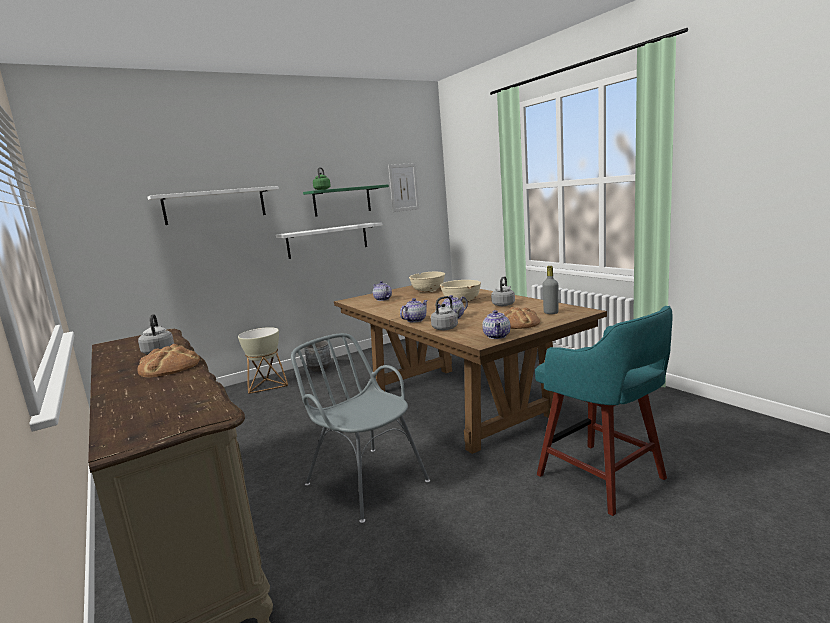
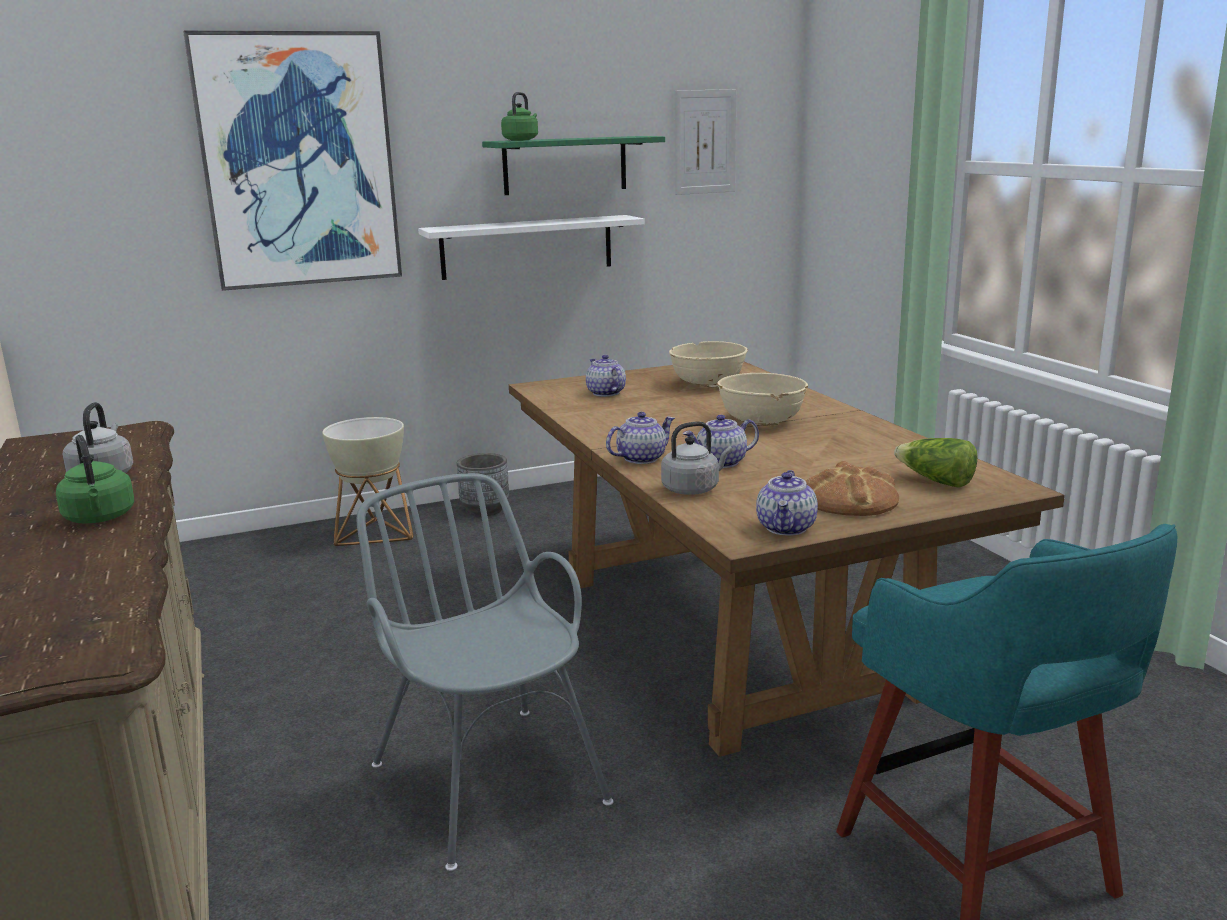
camera: 10 degrees right, 5 degrees up
bread [137,344,200,377] -> green kettle [56,435,134,524]
white shelf [147,186,279,225] -> picture [183,31,402,291]
grey kettle [491,276,515,306] -> none
grey bottle [542,266,559,314] -> lettuce [894,438,978,488]

